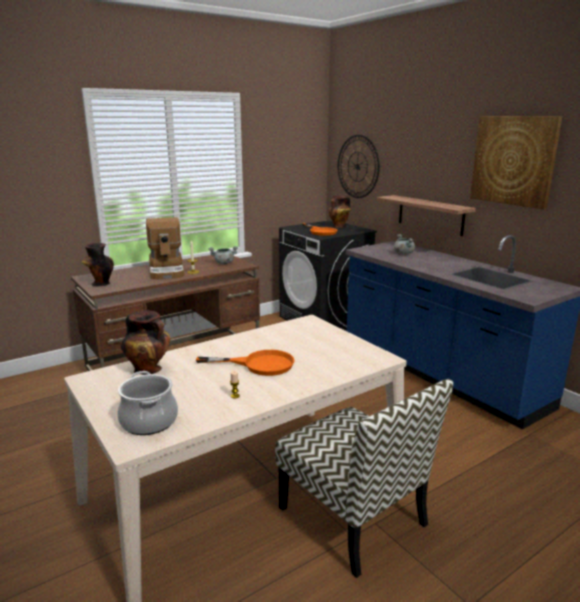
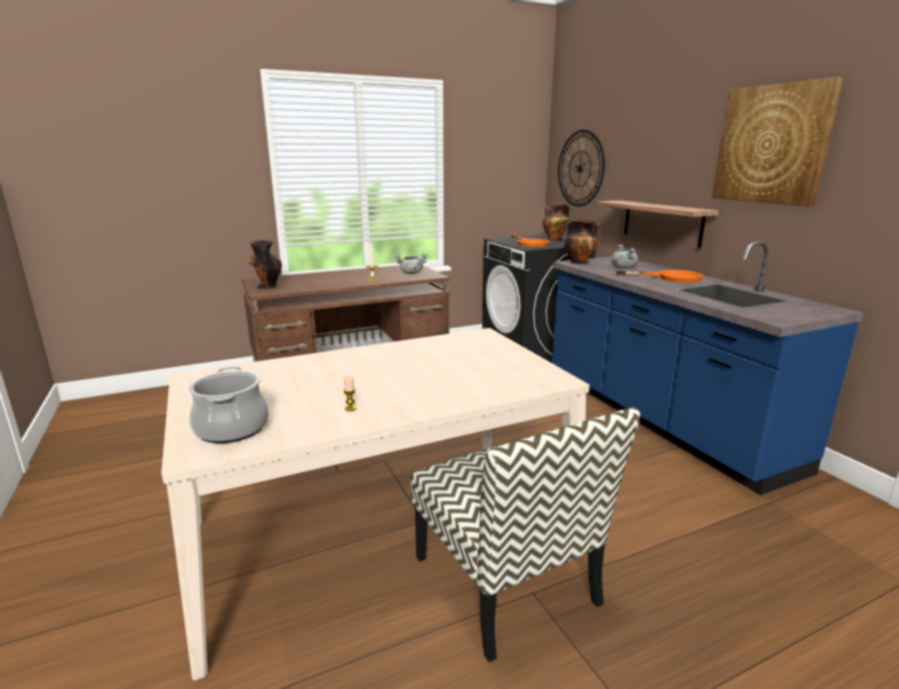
camera: 10 degrees right, 0 degrees up
vase [121,310,170,375] -> vase moved to [564,219,600,264]
coffee machine [146,217,184,279] -> none
orange frying pan [196,350,295,376] -> orange frying pan moved to [615,270,703,283]

